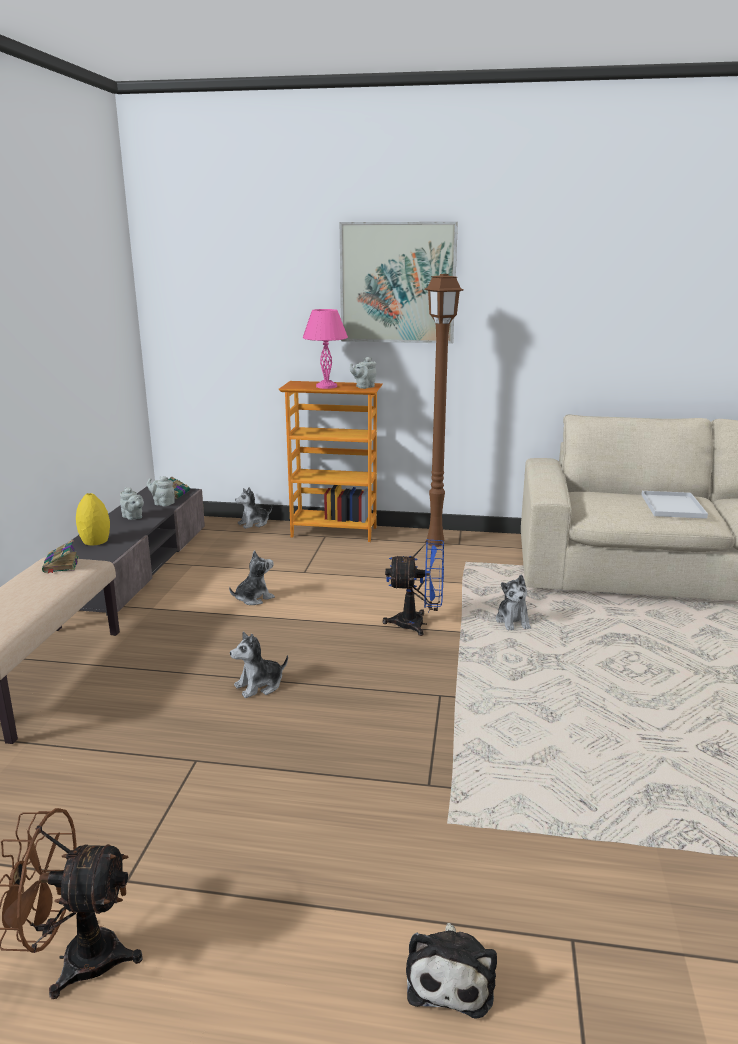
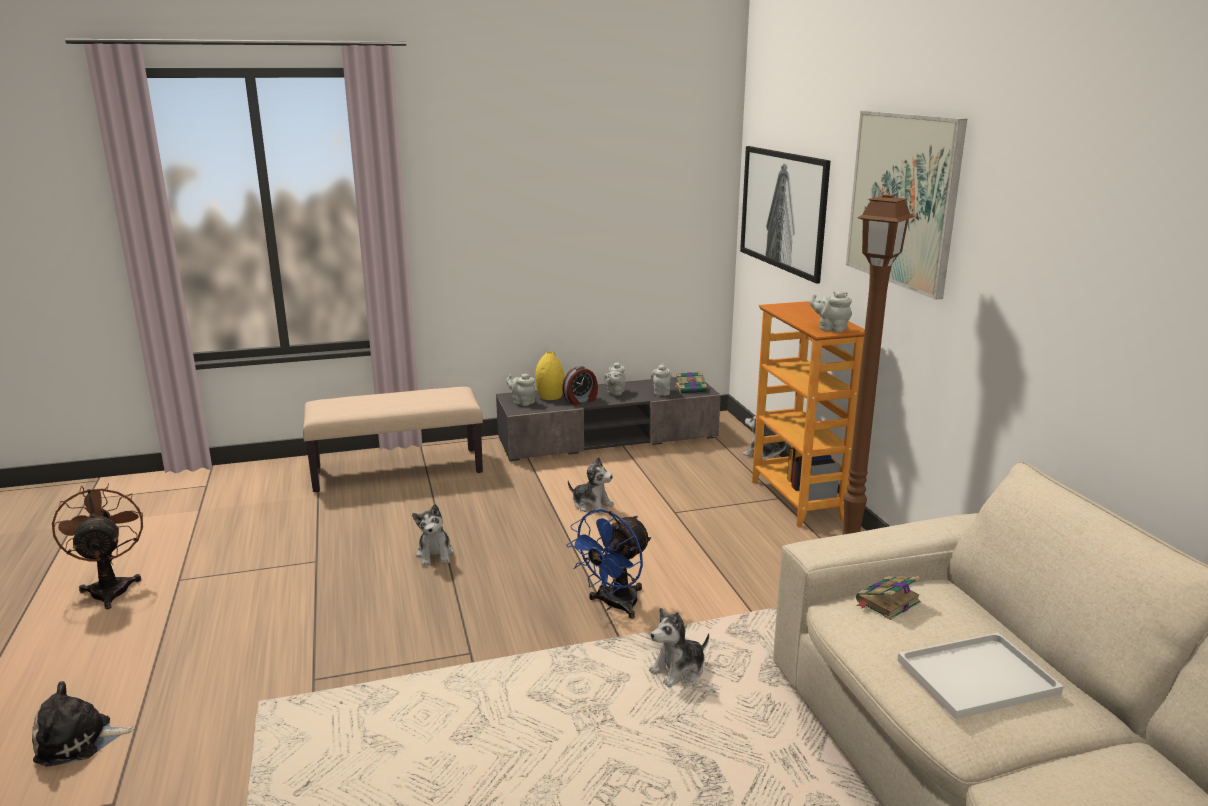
camera: 65 degrees right, 0 degrees up
book [42,540,79,573] -> book moved to [856,577,921,620]
plush toy [230,632,288,698] -> plush toy turned 135 degrees counterclockwise [412,504,454,566]
pink table lamp [303,309,348,389] -> none
blue fan [383,539,444,636] -> blue fan turned 60 degrees clockwise [566,509,651,619]
none -> grey teapot [506,373,536,406]
none -> alarm clock [562,366,598,405]
none -> picture [740,146,831,284]

